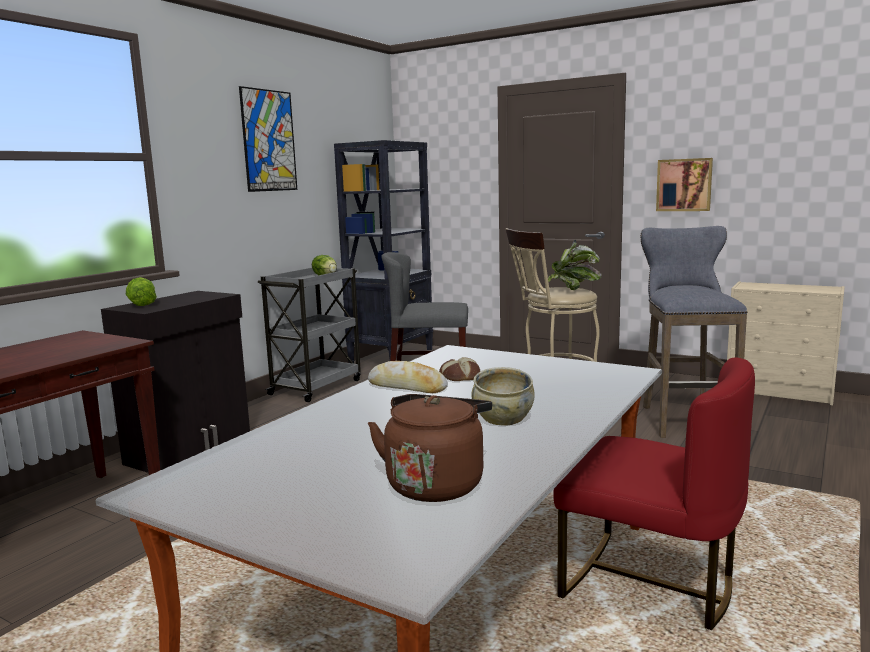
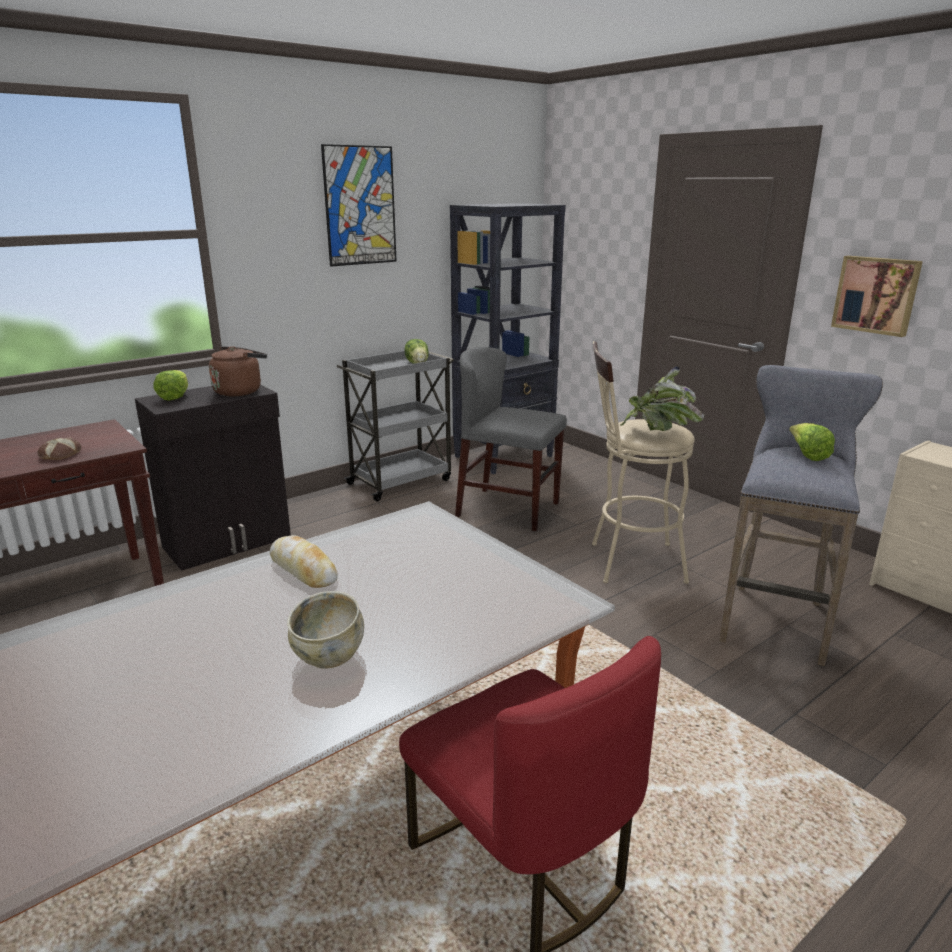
camera: 20 degrees right, 10 degrees up
brown kettle [368,394,492,502] -> brown kettle moved to [209,346,267,396]
bread [439,357,480,381] -> bread moved to [38,438,81,460]
none -> lettuce [789,423,835,461]

